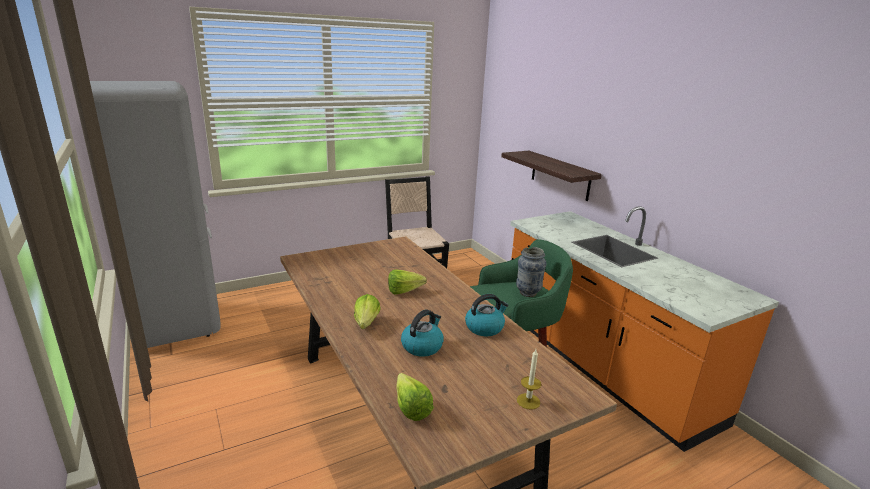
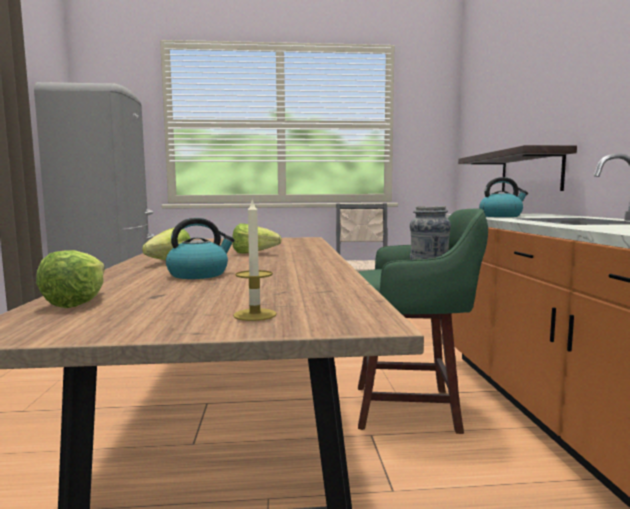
camera: 25 degrees right, 15 degrees down
kettle [465,294,508,336] -> kettle moved to [479,177,528,217]

